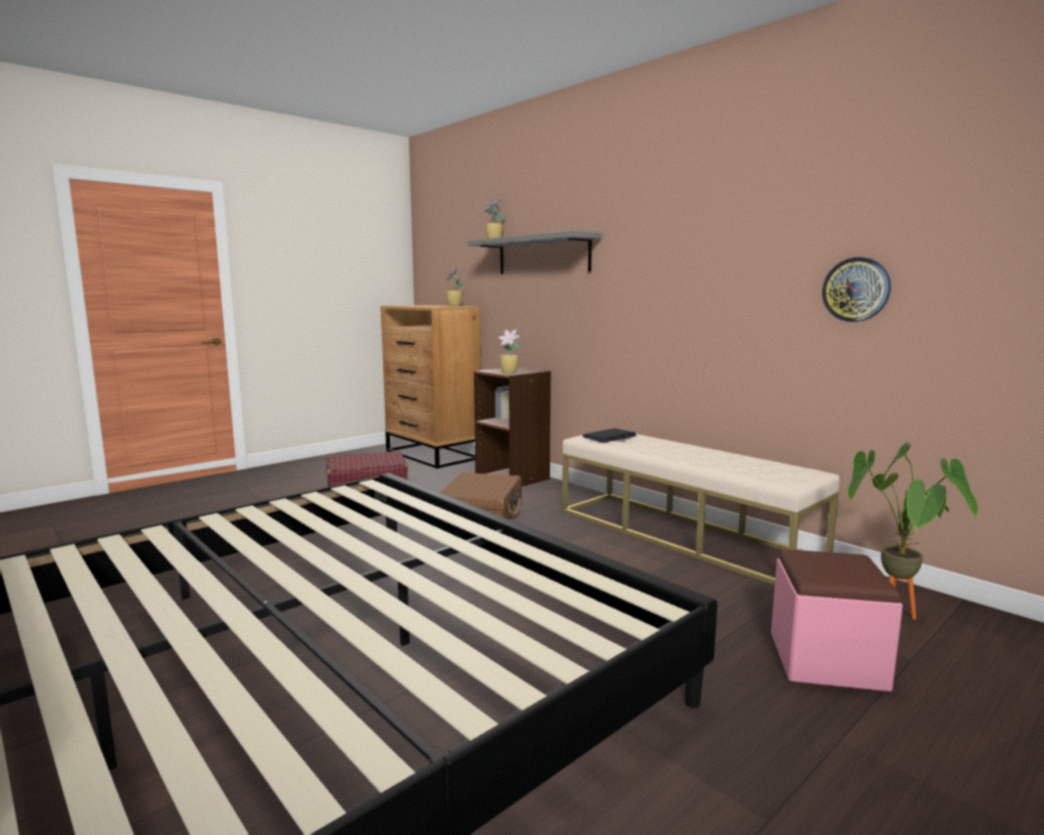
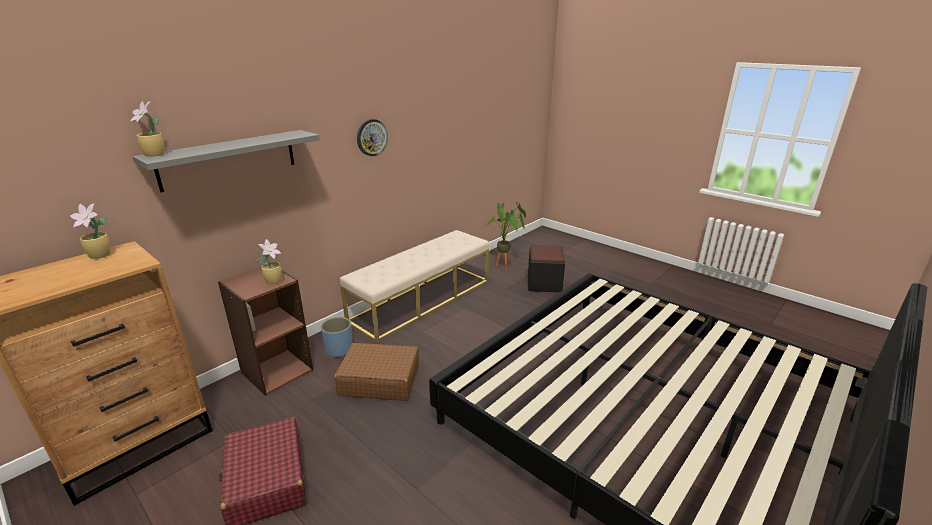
camera: 95 degrees left, 15 degrees up
laptop [583,428,636,442] -> none
pink ottoman [771,549,903,692] -> black ottoman [528,245,565,293]
wall clock [822,257,891,322] -> wall clock moved to [357,119,388,156]
none -> blue planter [321,317,353,358]

